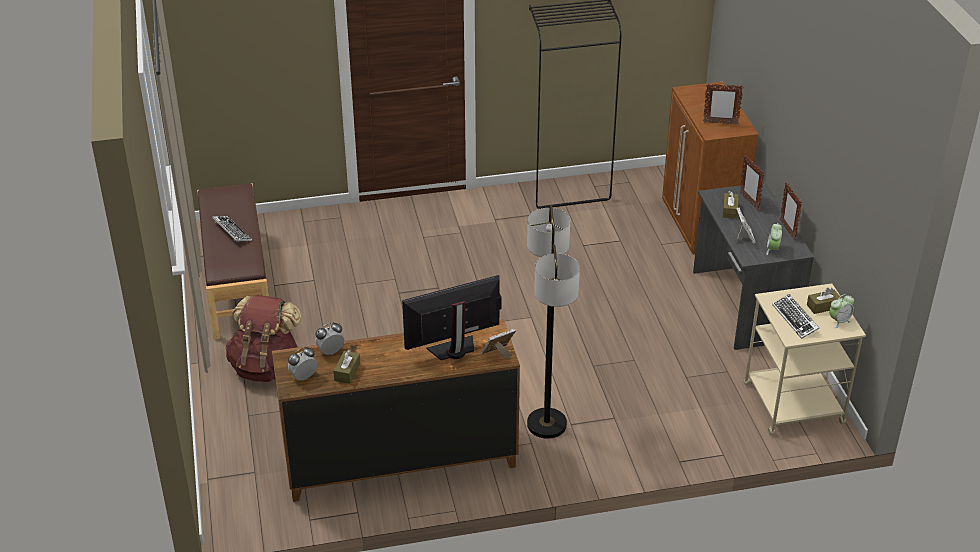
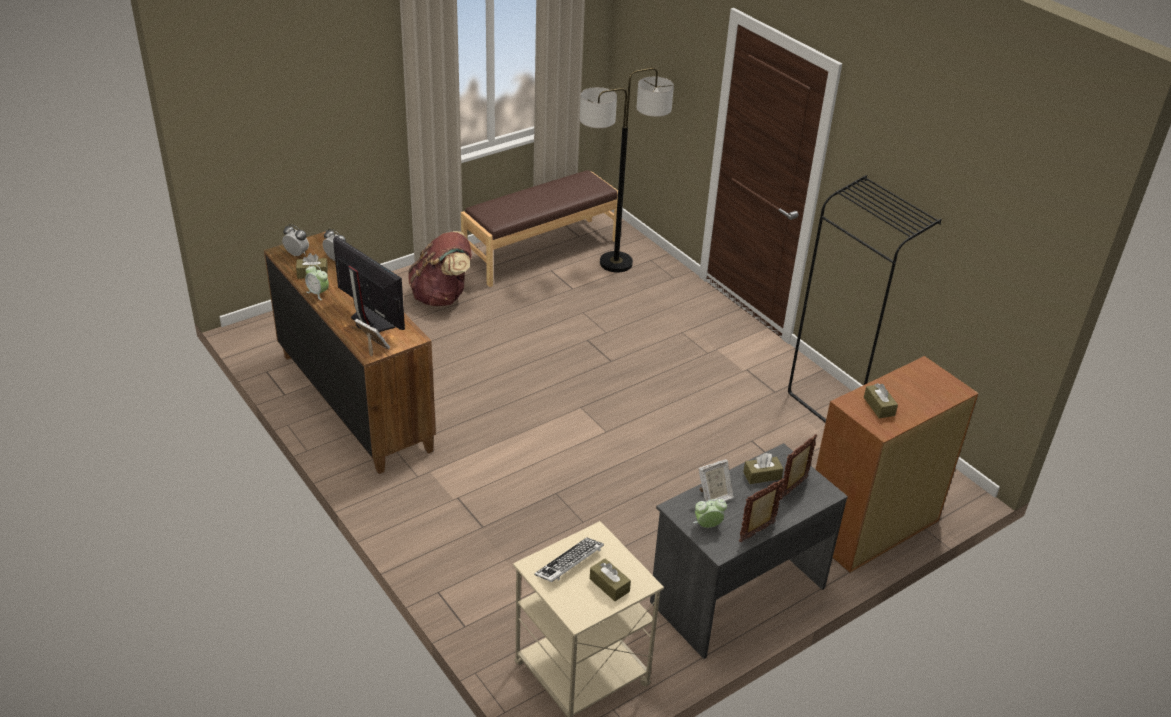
camera: 65 degrees right, 0 degrees up
keyboard [212,216,252,241] -> none
floor lamp [527,205,580,439] -> floor lamp moved to [580,68,674,273]
picture frame [703,84,743,125] -> brown tissue box [864,383,898,419]
alarm clock [829,294,854,328] -> alarm clock moved to [305,264,329,300]

